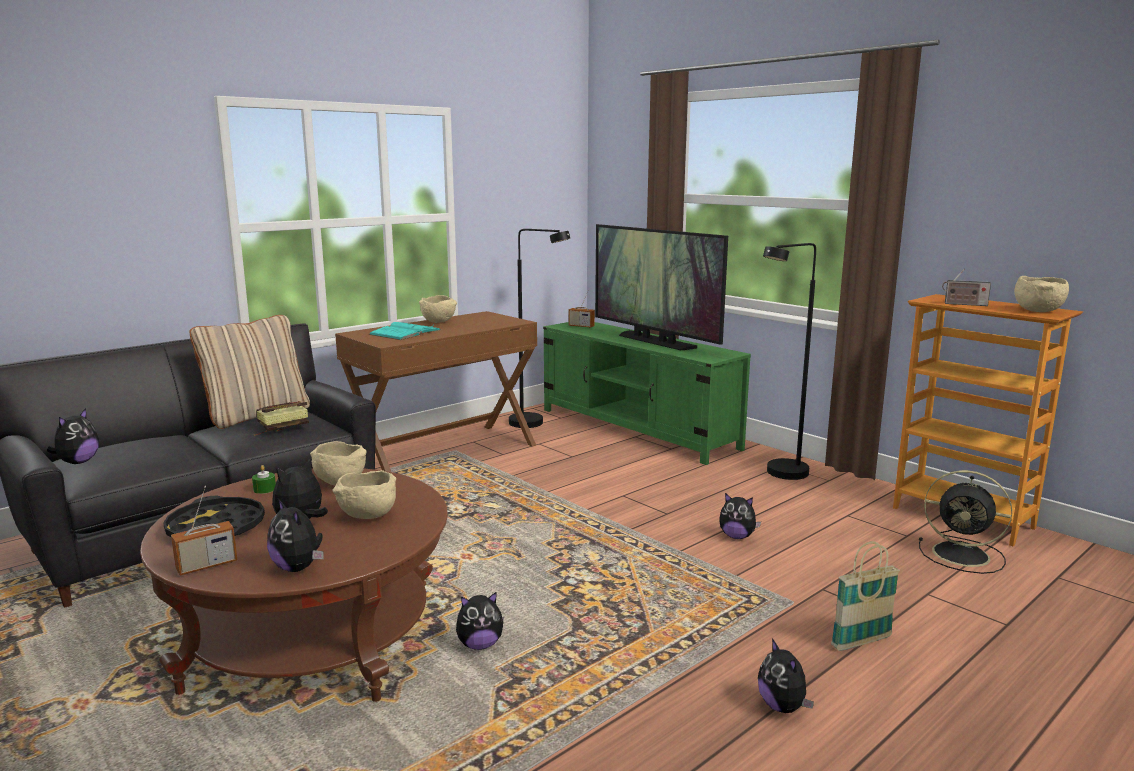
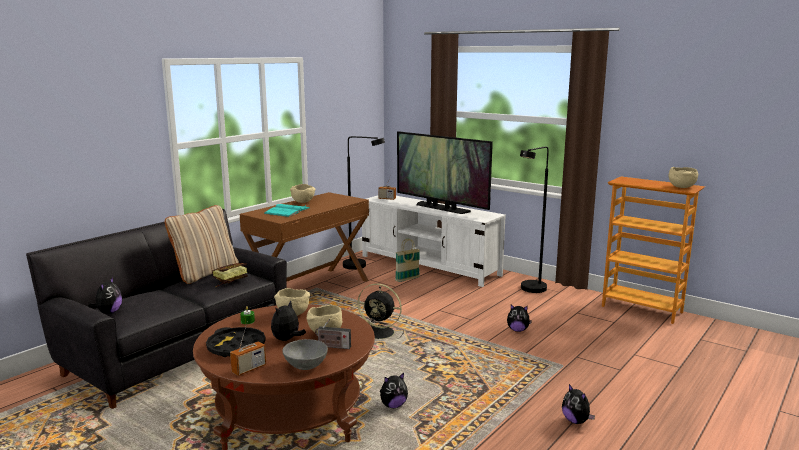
camera: 10 degrees left, 0 degrees up
plush toy [267,499,324,572] -> grey bowl [282,339,328,370]
green tv stand [543,322,751,465] -> white tv stand [362,196,506,287]
basket [831,541,900,651] -> basket moved to [395,239,420,282]
black fan [919,470,1012,574] -> black fan moved to [358,283,404,339]
radio [942,269,991,306] -> radio moved to [315,319,351,349]

